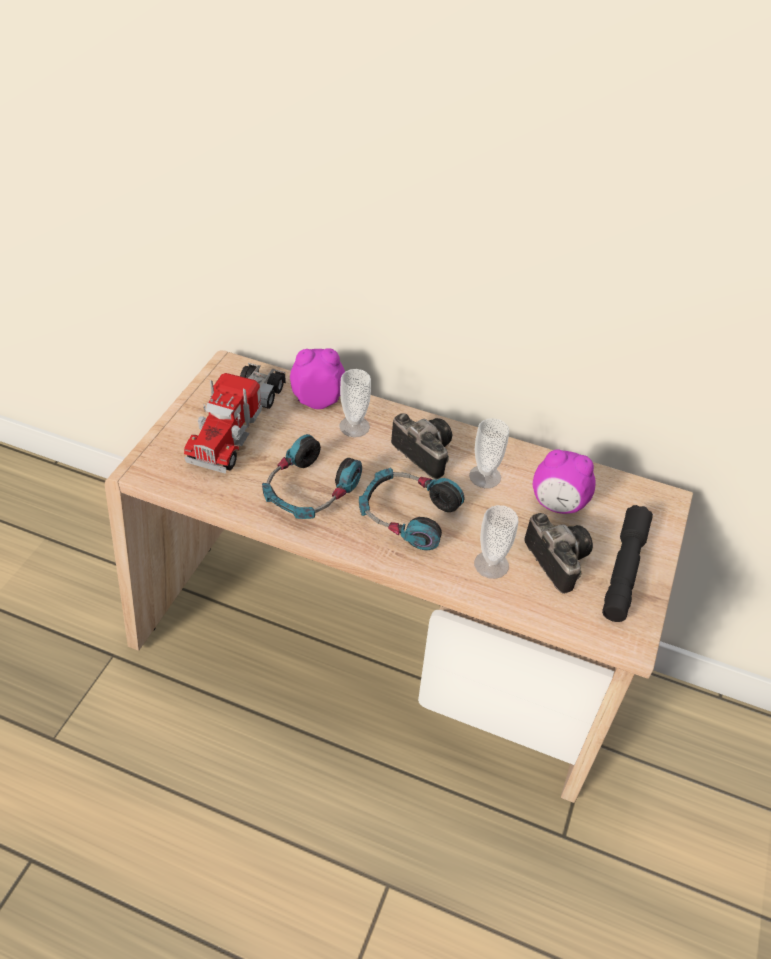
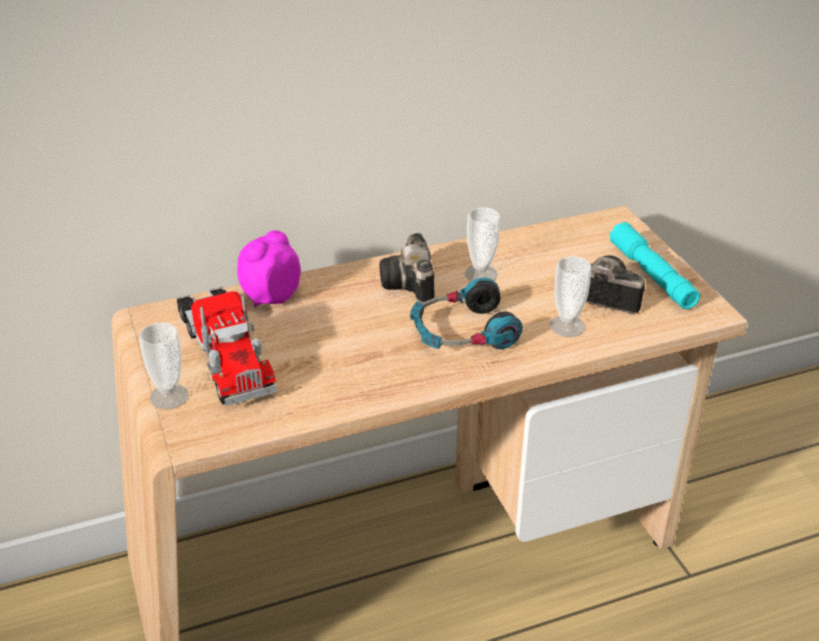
camera: 40 degrees left, 10 degrees down
headphones [262,434,362,519] -> none
cup [339,369,371,437] -> cup moved to [139,322,189,410]
camera [391,413,452,479] -> camera turned 105 degrees counterclockwise [379,233,435,303]
alarm clock [533,450,596,514] -> none
black flashlight [602,505,653,622] -> turquoise flashlight [610,222,700,309]

